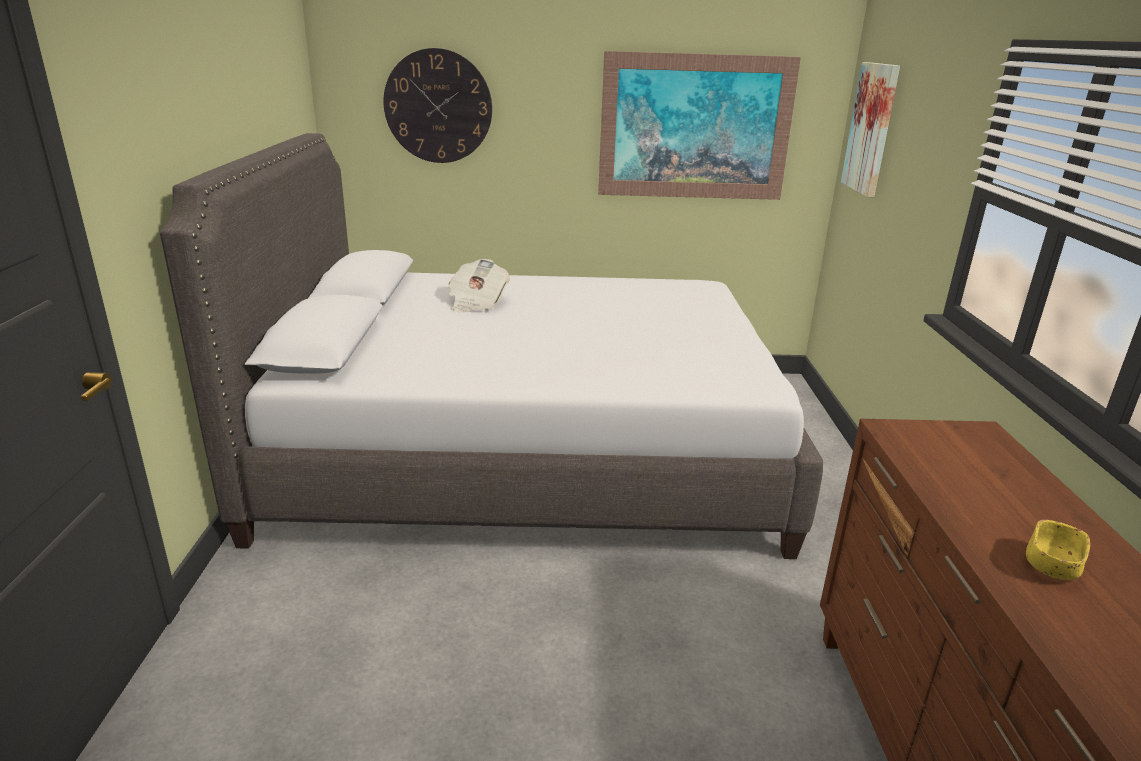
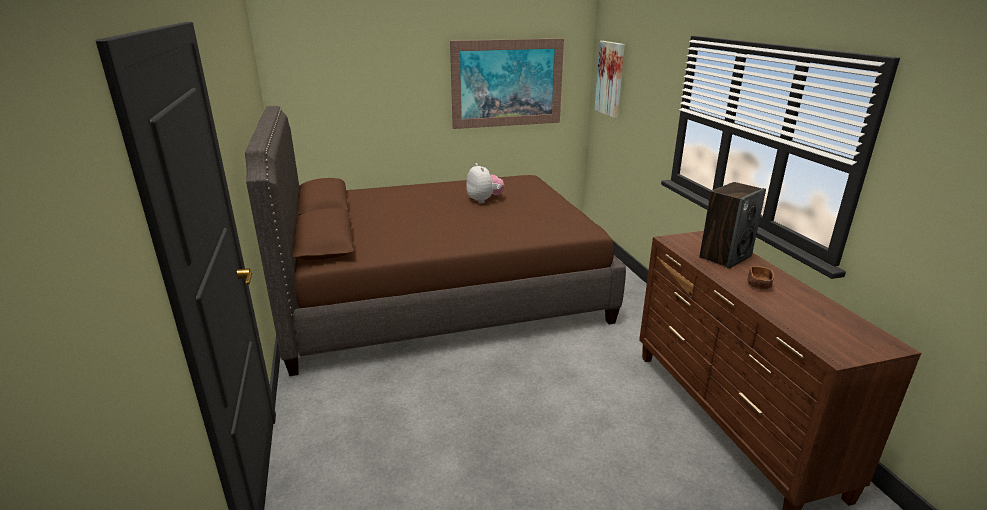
camera: 15 degrees left, 0 degrees up
grey bed [160,133,823,559] -> brown bed [245,106,626,376]
wall clock [383,48,492,163] -> none
newspaper [448,259,510,313] -> none
yellow bowl [1026,520,1090,580] -> brown bowl [748,266,774,290]
none -> plush toy [466,163,504,203]
none -> speaker [699,182,766,269]

